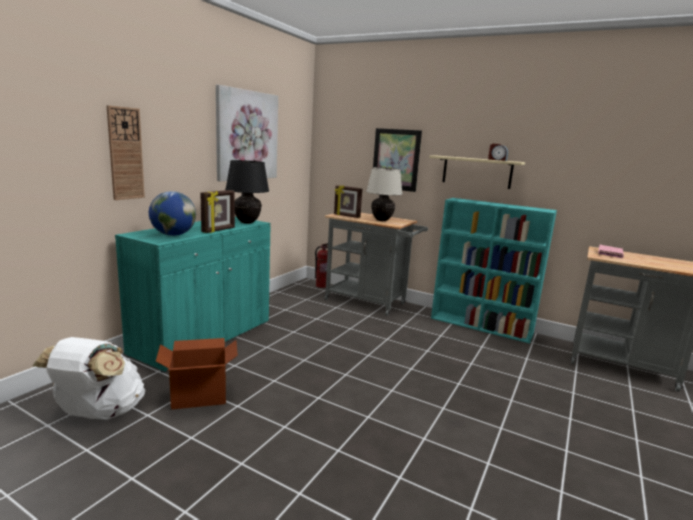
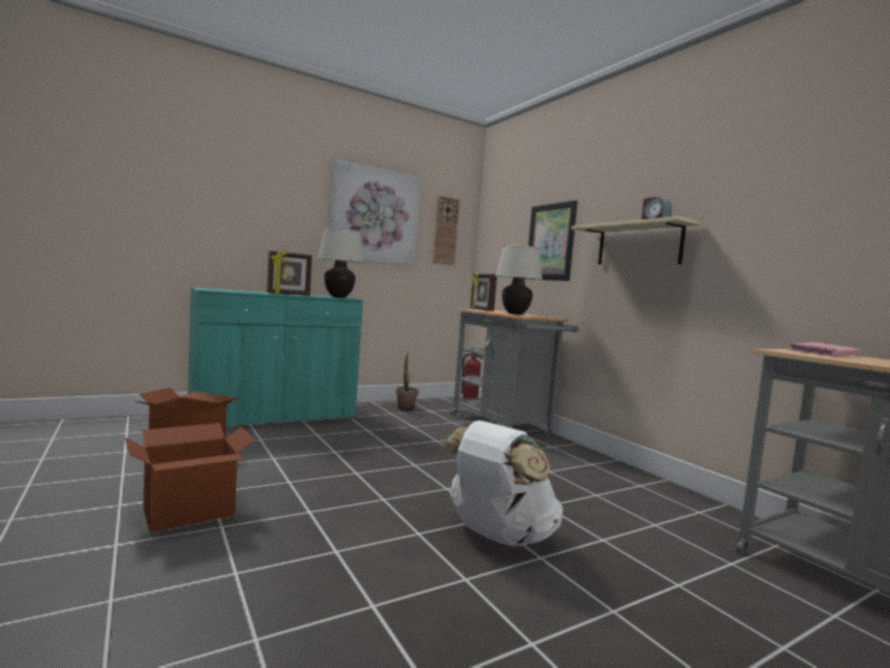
camera: 30 degrees right, 10 degrees down
white backpack [33,337,145,420] -> white backpack moved to [441,421,563,546]
wall clock [106,105,145,200] -> wall clock moved to [433,195,460,266]
globe [149,191,196,236] -> none
black table lamp [225,160,269,224] -> beige table lamp [317,228,365,298]
turquoise bookcase [431,198,557,343] -> none
none -> cardboard box [125,423,255,532]
none -> potted plant [396,350,419,411]

